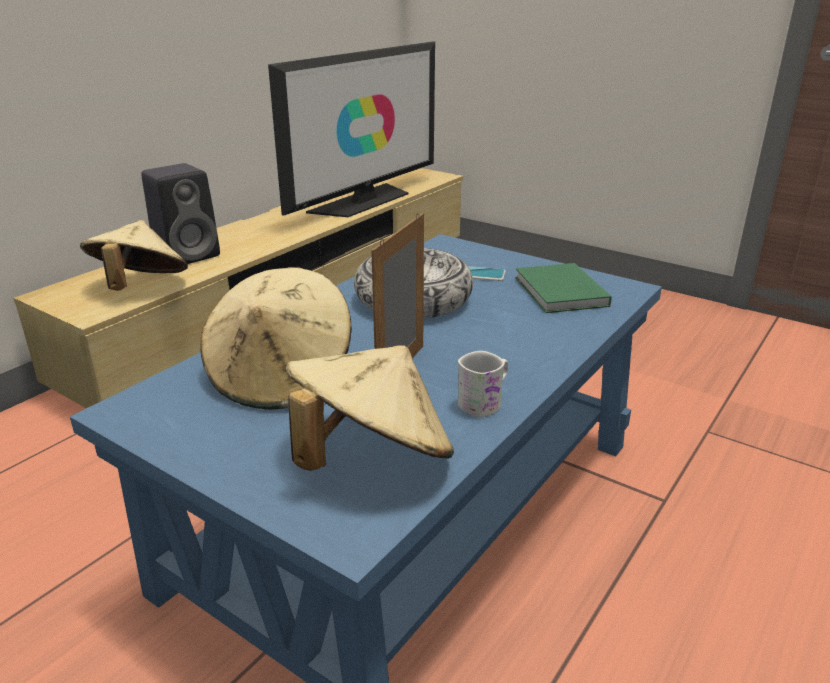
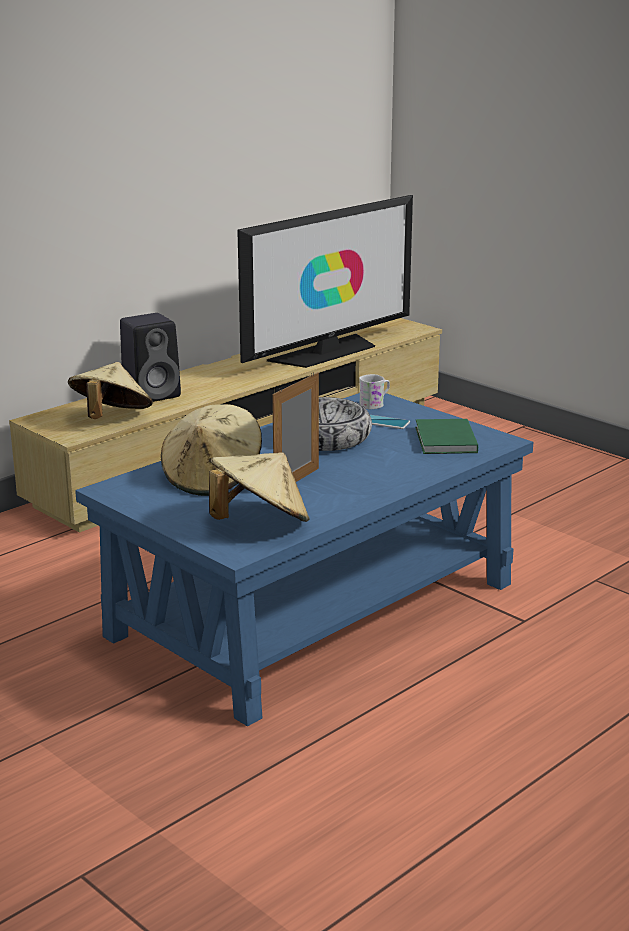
camera: 10 degrees right, 5 degrees down
white mug [458,351,508,417] -> white mug moved to [359,374,390,409]

